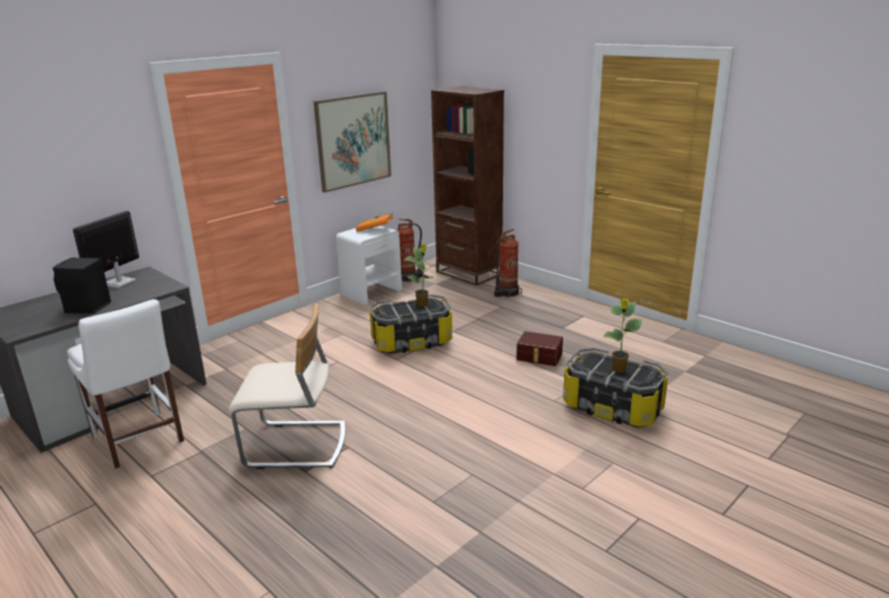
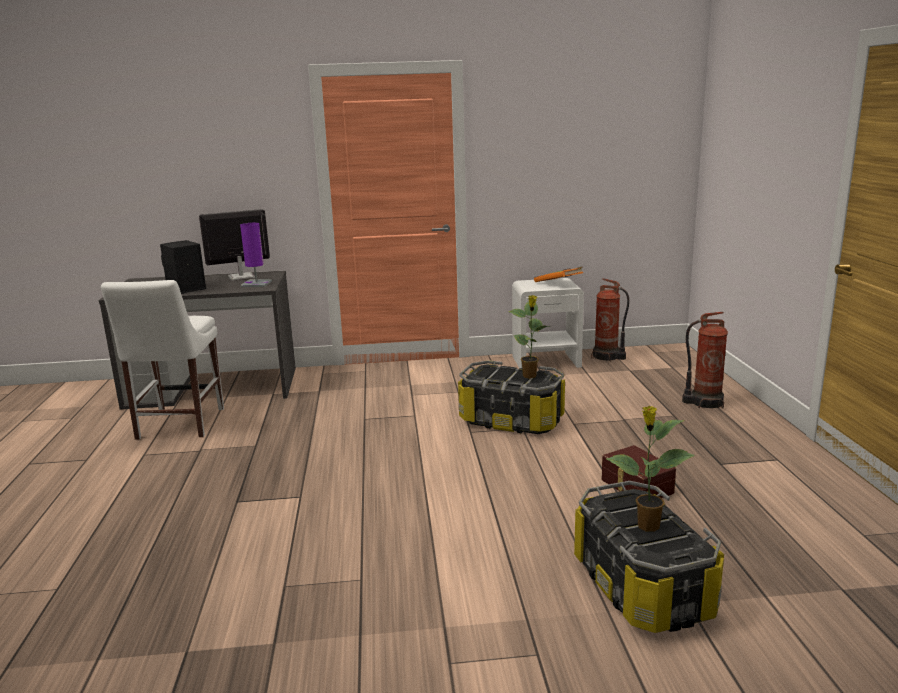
camera: 40 degrees right, 5 degrees down
beige chair [229,304,345,469] -> none
picture [313,91,391,193] -> none
brown bookcase [431,86,504,286] -> none
none -> purple table lamp [240,223,272,287]

